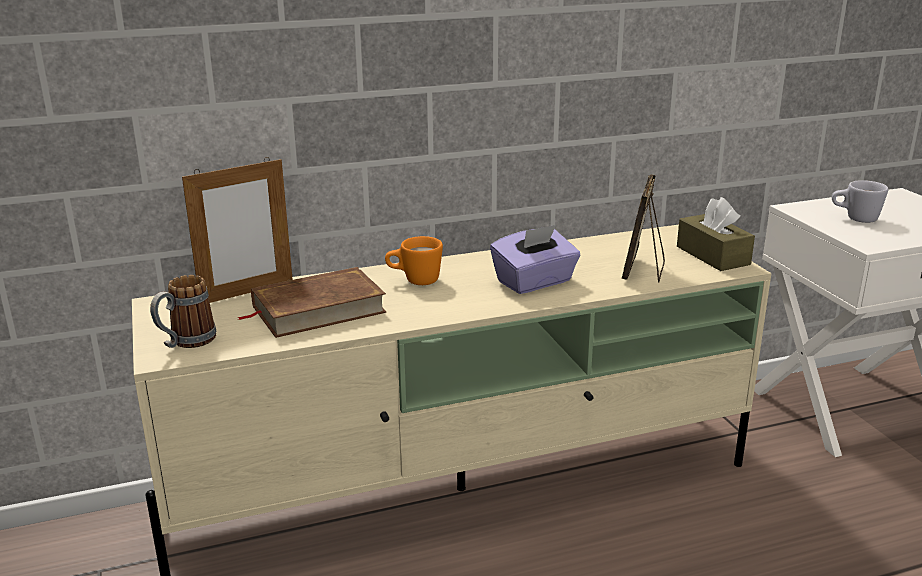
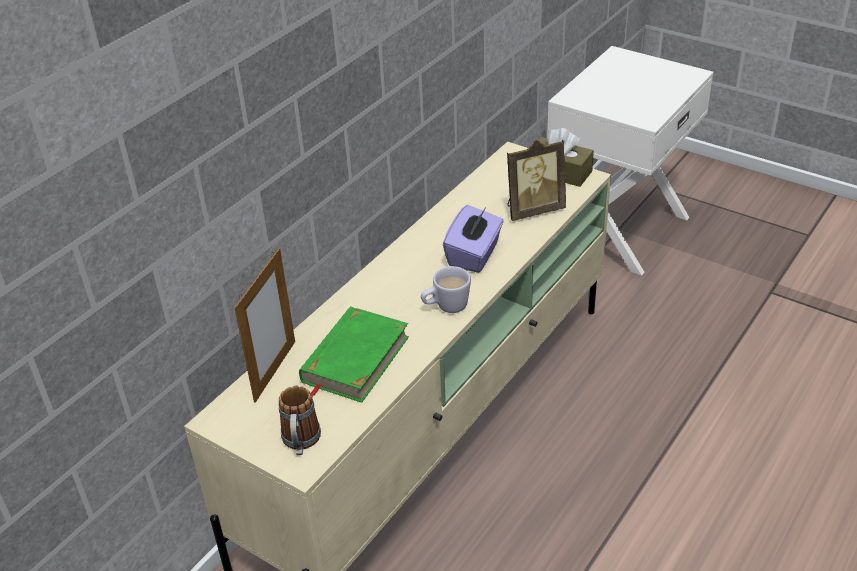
camera: 35 degrees left, 15 degrees up
brown book [237,267,386,338] -> green book [299,306,409,403]
orange mug [385,236,443,285] -> none
picture frame [622,174,665,283] -> picture frame turned 90 degrees counterclockwise [507,140,566,221]
white mug [832,180,888,223] -> white mug moved to [421,266,471,313]

